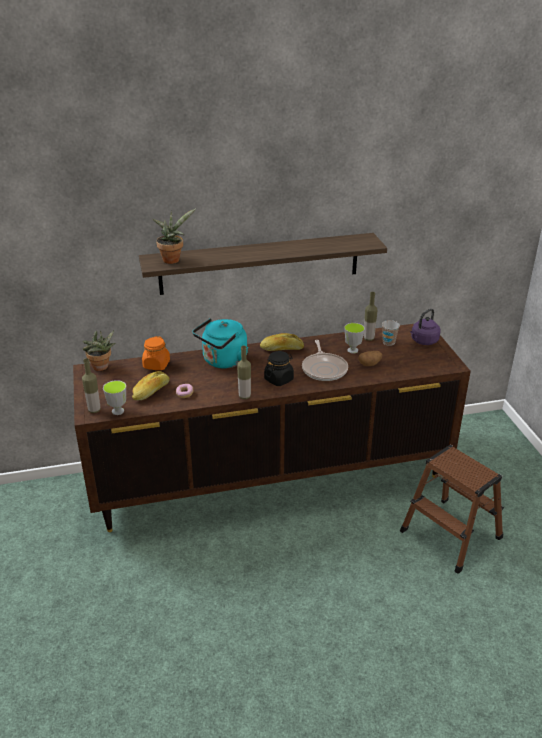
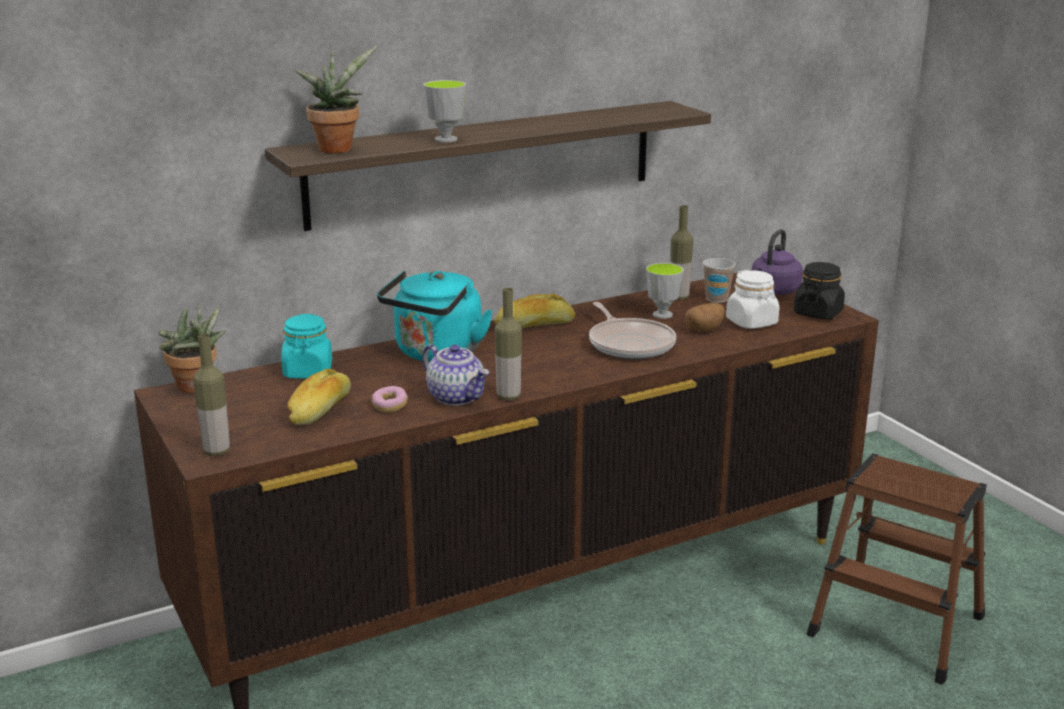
camera: 15 degrees left, 10 degrees down
cup [103,380,126,415] -> cup moved to [423,80,466,142]
orange jar [142,336,170,370] -> turquoise jar [281,314,332,379]
black jar [264,351,294,386] -> black jar moved to [794,262,845,319]
none -> teapot [422,344,489,406]
none -> white jar [726,270,779,329]

